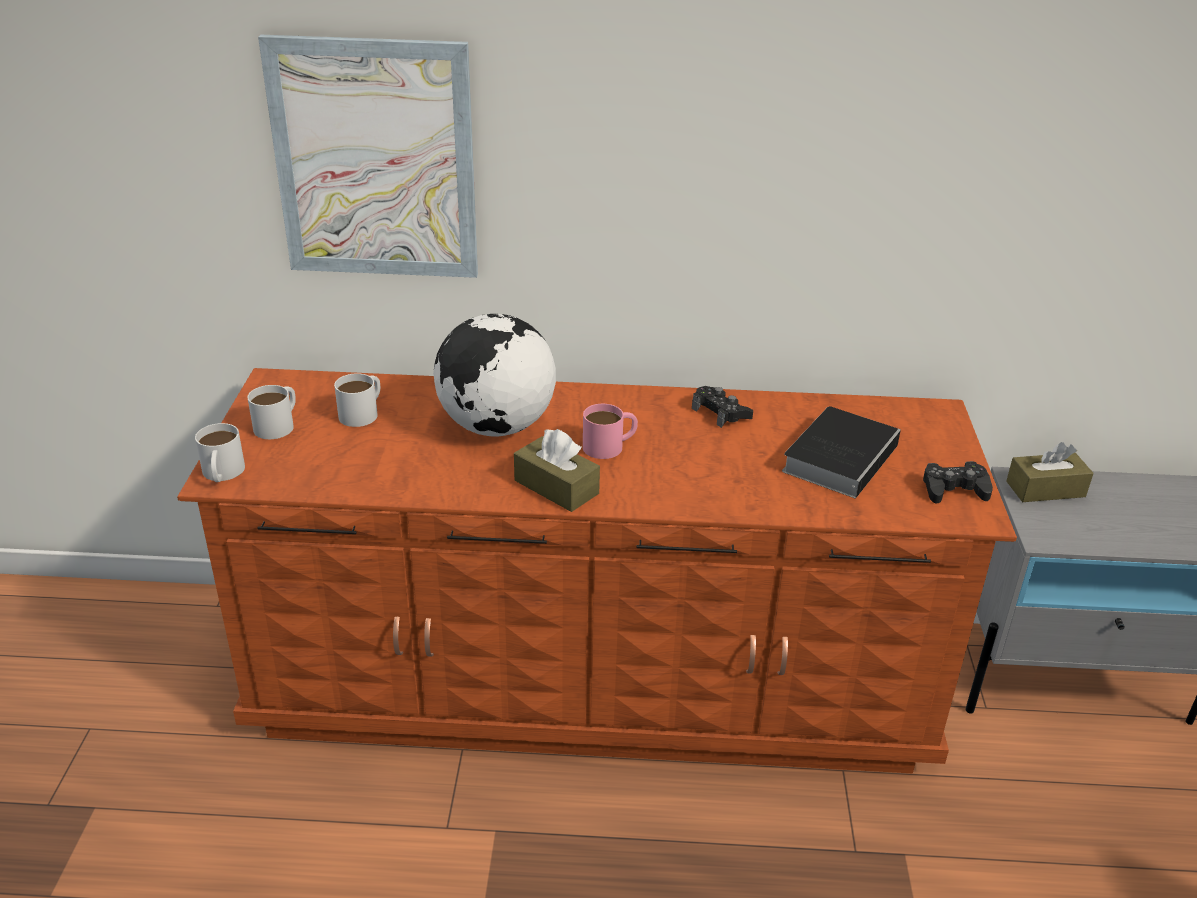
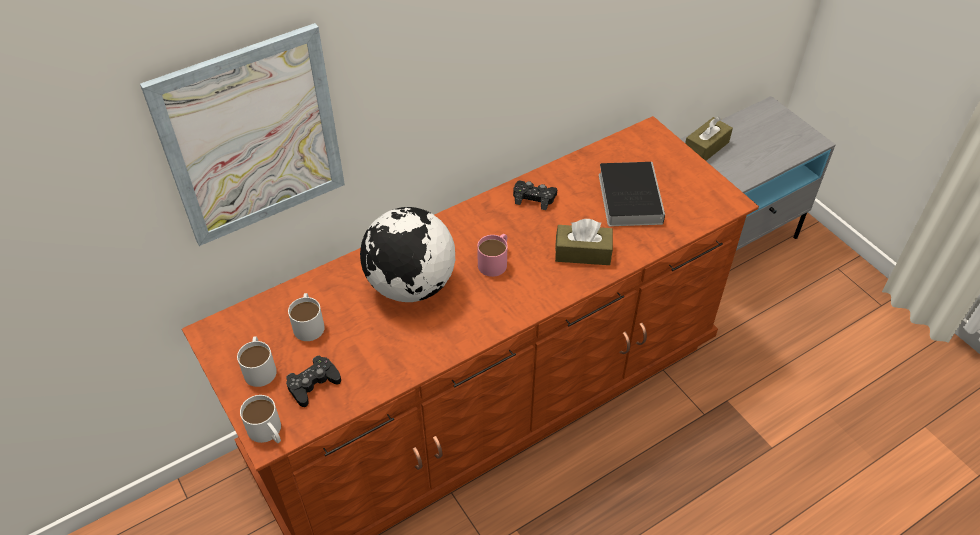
camera: 35 degrees left, 15 degrees up
brown tissue box [514,429,600,512] -> brown tissue box moved to [555,219,613,265]
black game controller [923,461,993,503] -> black game controller moved to [286,355,341,407]

